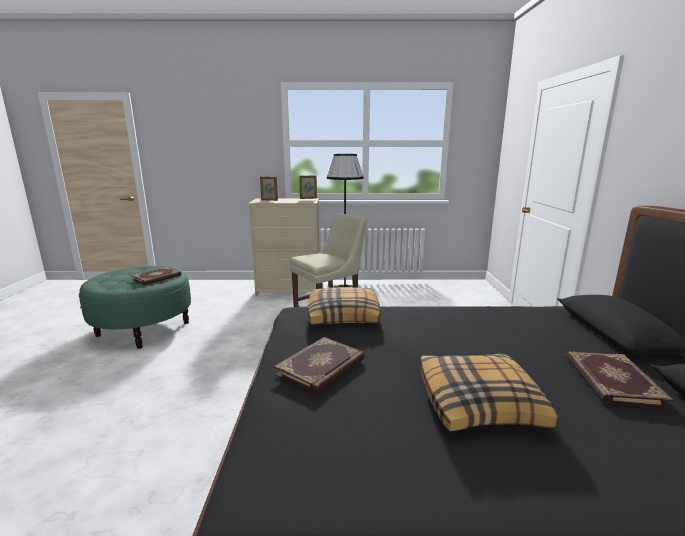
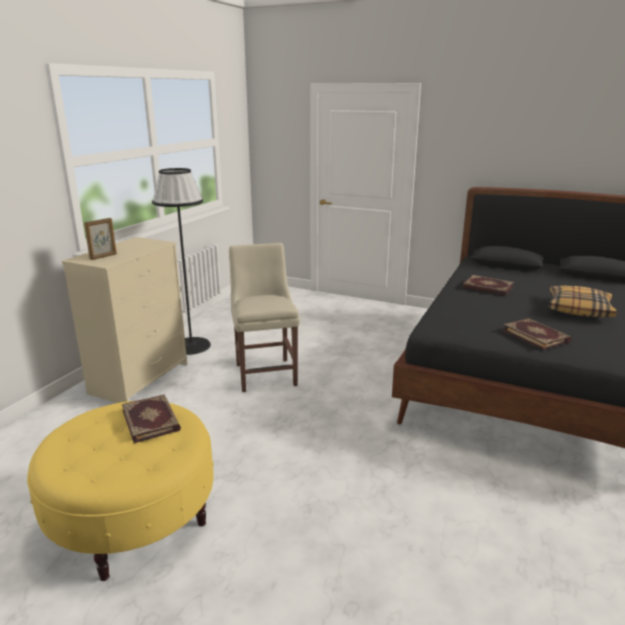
camera: 65 degrees left, 5 degrees up
green ottoman [79,266,191,349] -> yellow ottoman [27,401,214,581]
picture frame [299,175,317,199] -> none
pillow [308,287,381,324] -> none
book [566,351,673,410] -> book moved to [463,275,514,295]

